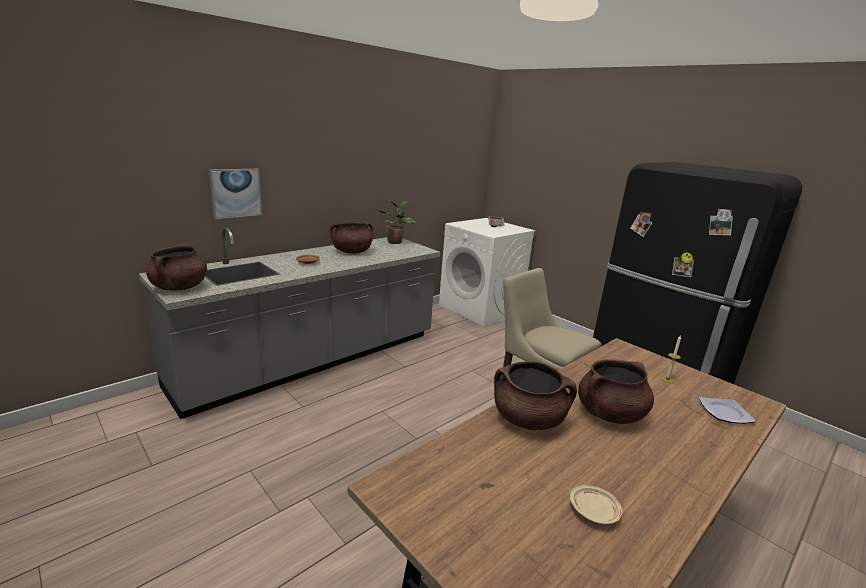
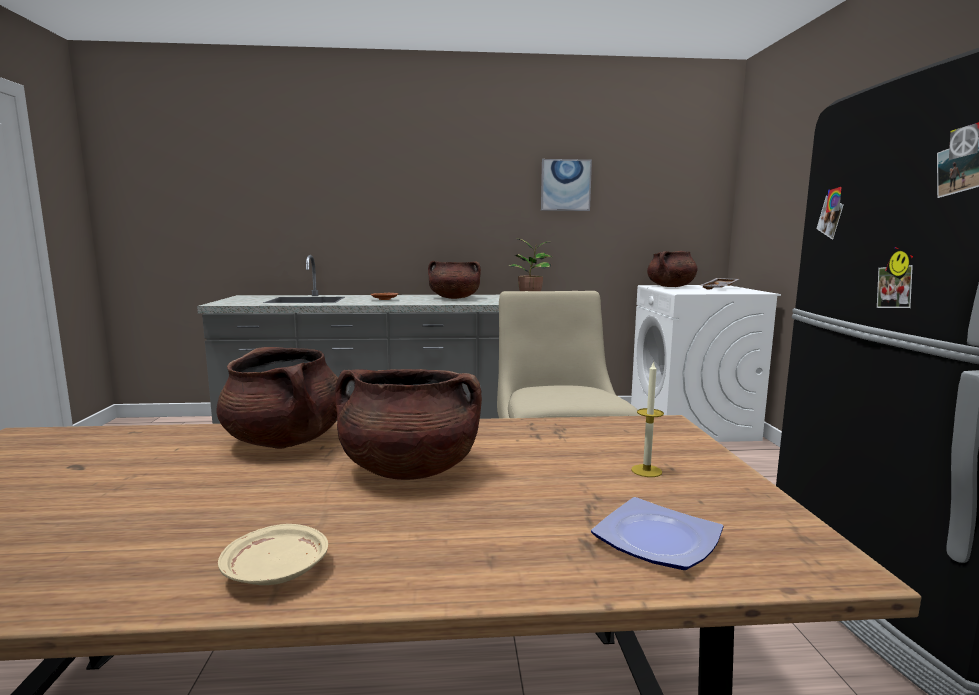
camera: 40 degrees right, 10 degrees down
brown cooking pot [146,244,207,291] -> brown cooking pot moved to [647,251,698,287]
picture [209,169,262,219] -> picture moved to [541,159,592,211]
beige plate [570,485,622,524] -> beige plate moved to [218,524,328,585]

